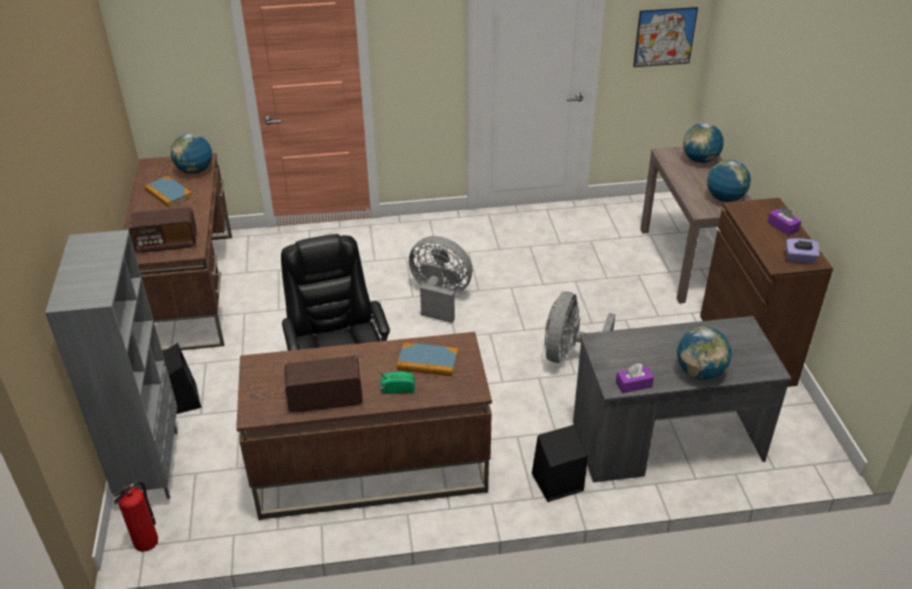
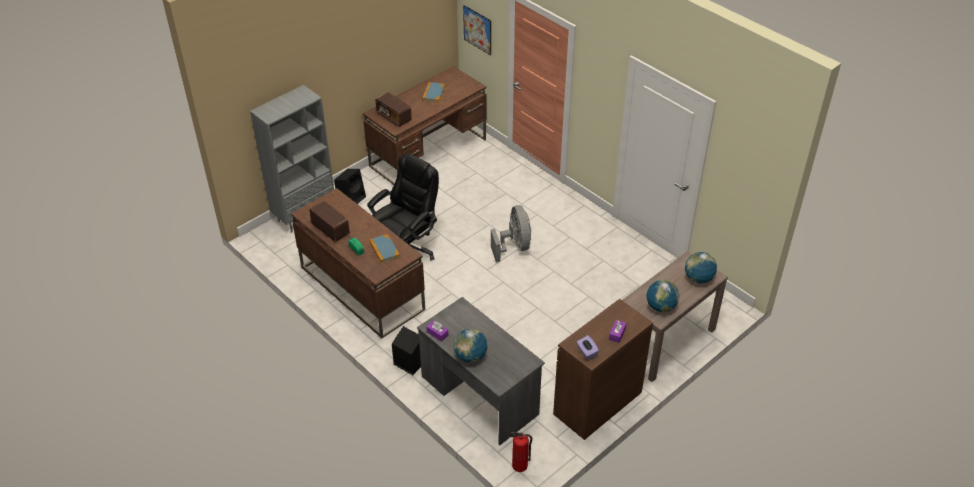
camera: 55 degrees right, 5 degrees up
fire extinguisher [114,481,158,552] -> fire extinguisher moved to [510,432,533,472]
globe [171,133,212,174] -> none
grey fan [544,291,616,363] -> none
picture [633,7,698,67] -> picture moved to [463,5,491,55]

